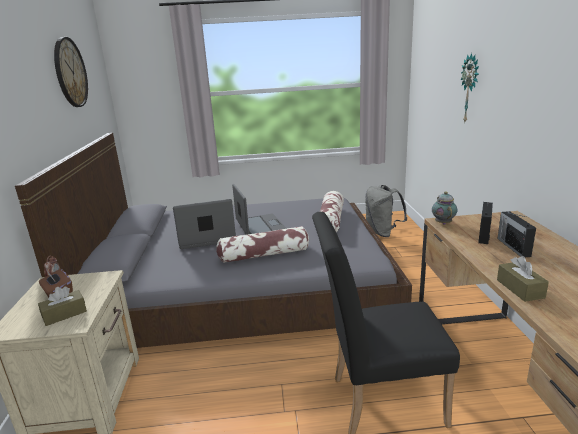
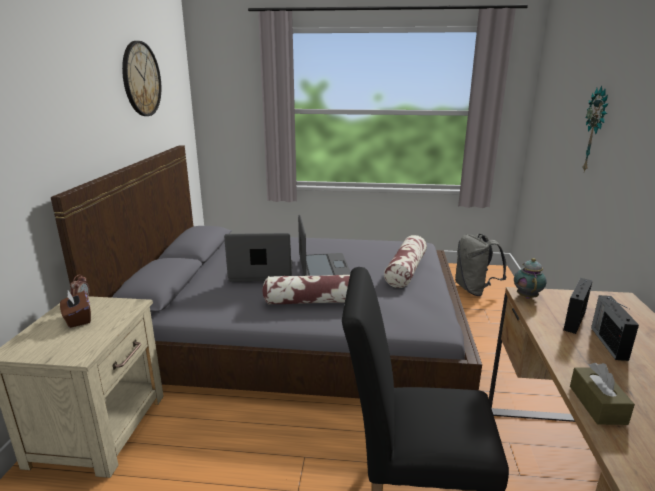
camera: 10 degrees right, 0 degrees up
brown tissue box [38,286,87,326] -> none

